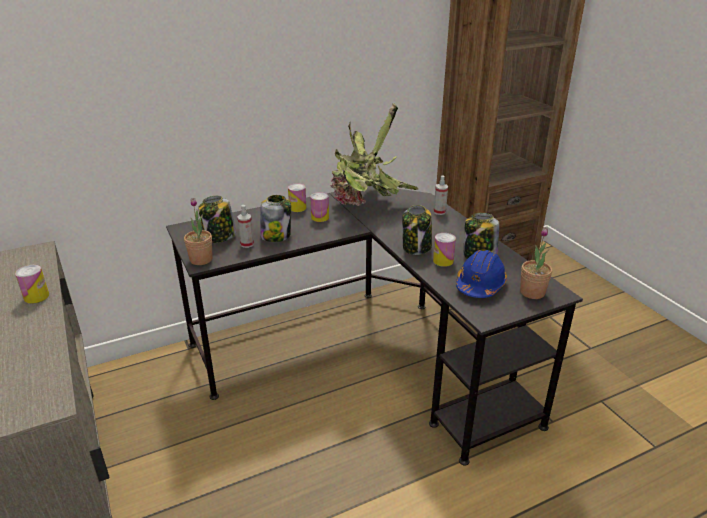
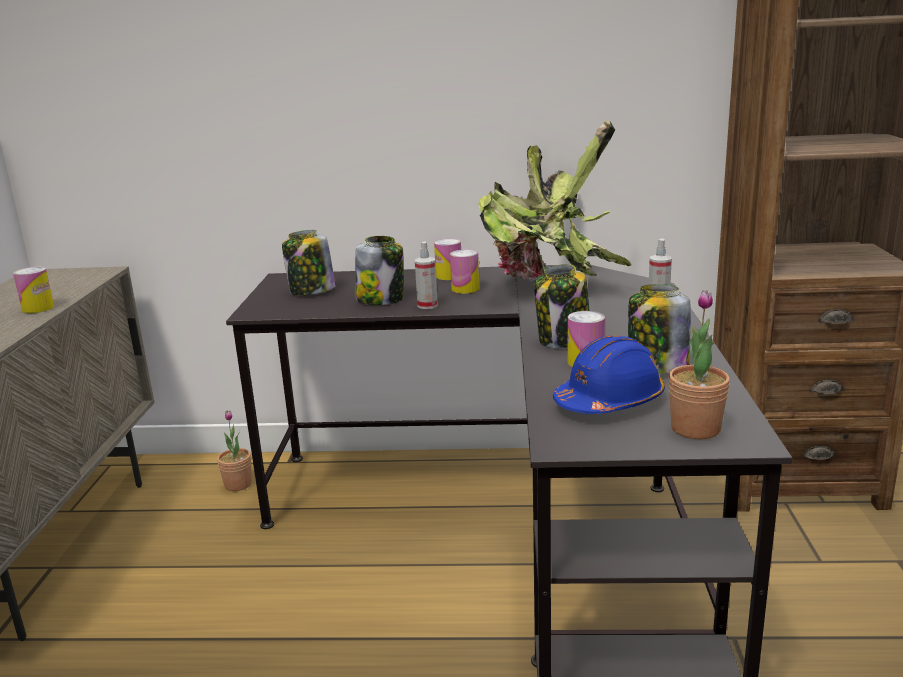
camera: 30 degrees right, 10 degrees down
potted plant [184,198,213,265] -> potted plant moved to [217,410,252,491]
spray bottle [237,205,254,248] -> spray bottle moved to [415,241,438,309]

